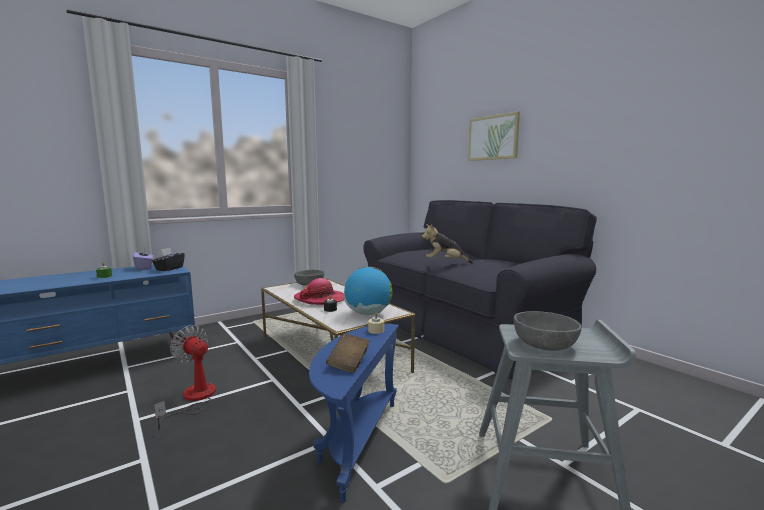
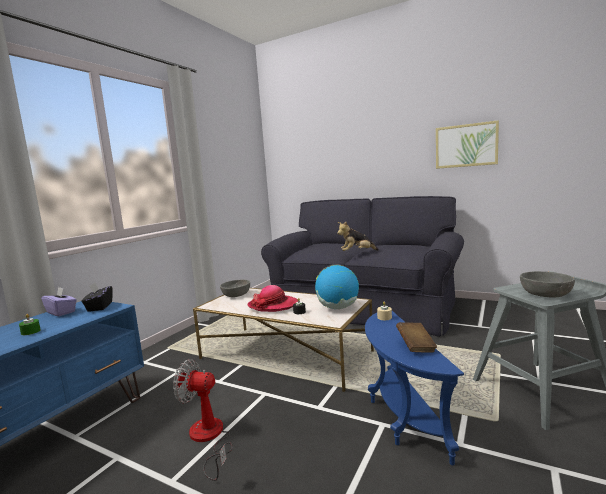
camera: 25 degrees left, 0 degrees up
picture [468,112,520,161] -> picture moved to [436,120,499,169]

